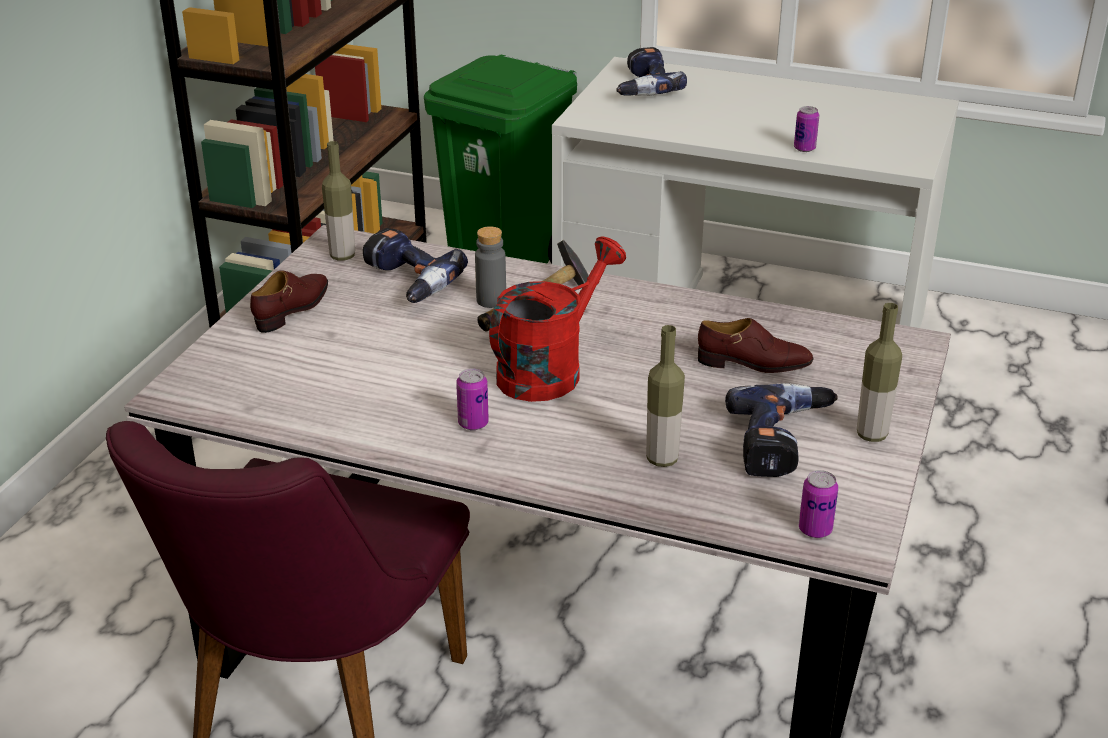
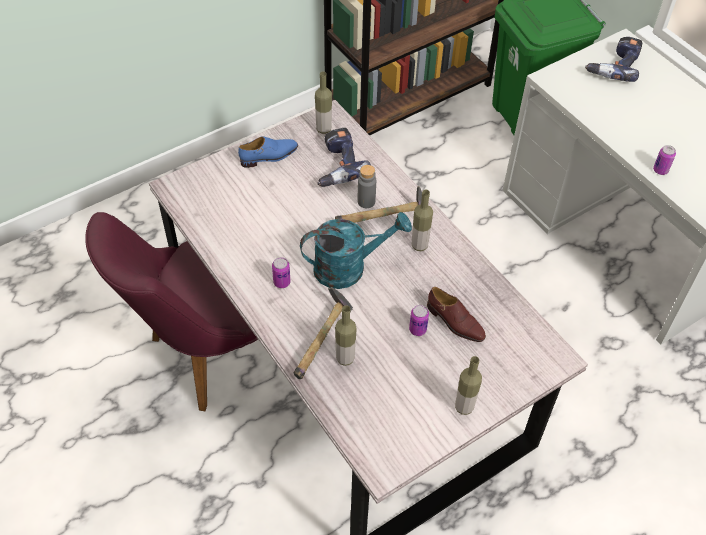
camera: 35 degrees right, 20 degrees up
brown shoe [250,270,328,333] -> blue shoe [238,136,298,168]
red watering can [489,236,626,402] -> turquoise watering can [300,212,412,289]
power drill [725,383,838,477] -> none
can [799,470,838,538] -> can moved to [409,305,429,336]
none -> hammer [294,287,353,379]
none -> bottle [412,189,433,251]

